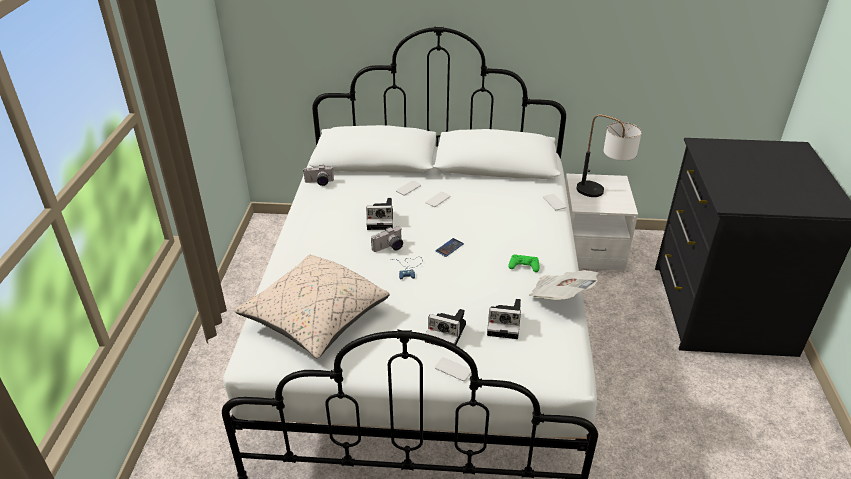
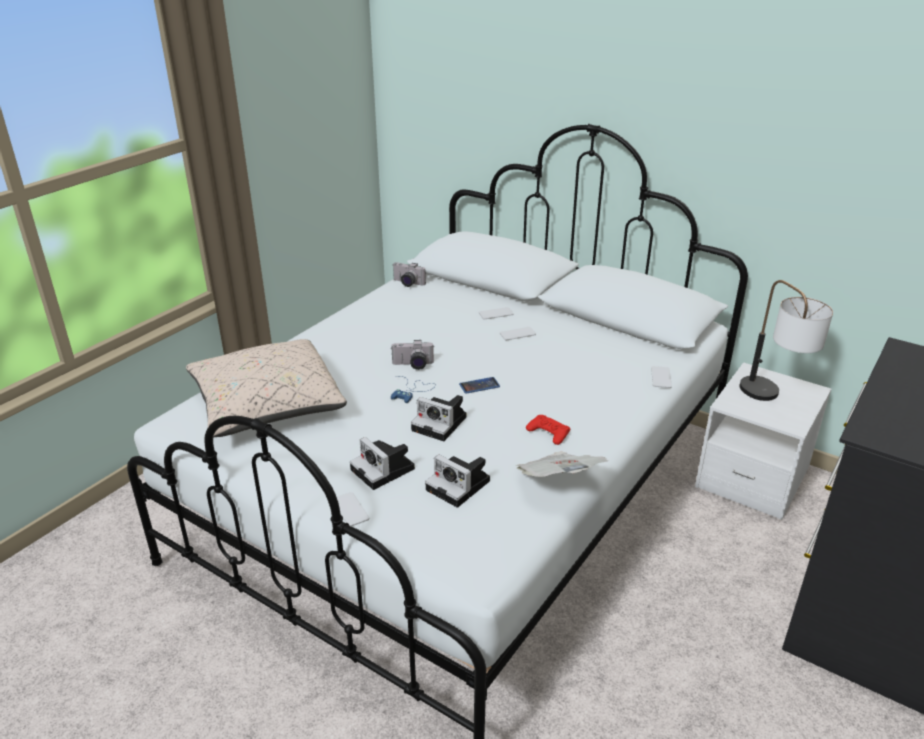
camera: 30 degrees right, 5 degrees down
camera [366,198,393,230] -> camera moved to [411,395,466,441]
green game controller [509,254,540,272] -> red game controller [526,415,570,445]

